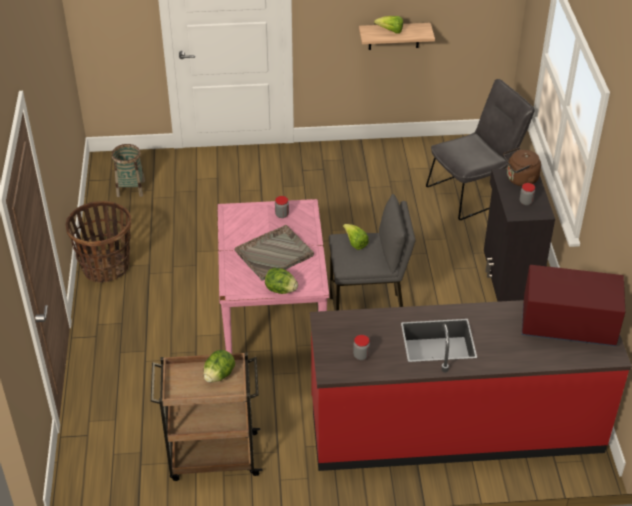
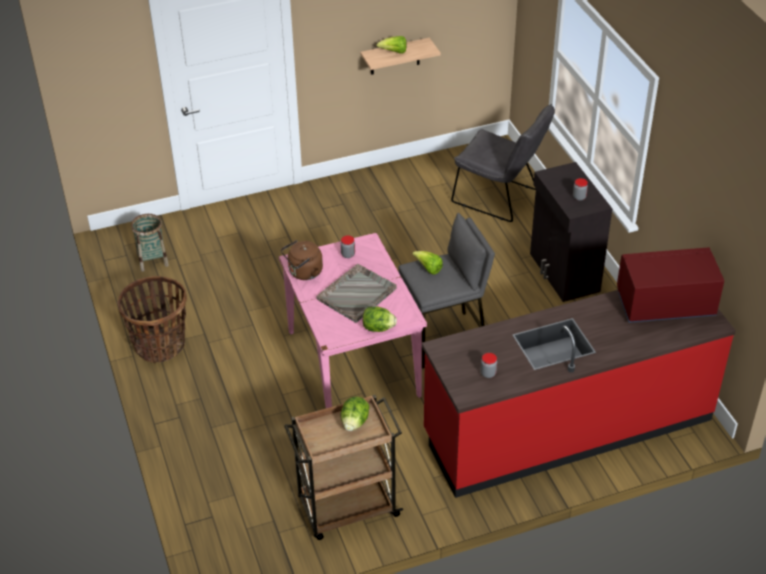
camera: 15 degrees left, 0 degrees up
grey chair [426,79,535,220] -> grey chair turned 75 degrees clockwise [451,104,555,222]
brown kettle [503,147,541,186] -> brown kettle moved to [281,240,323,280]

